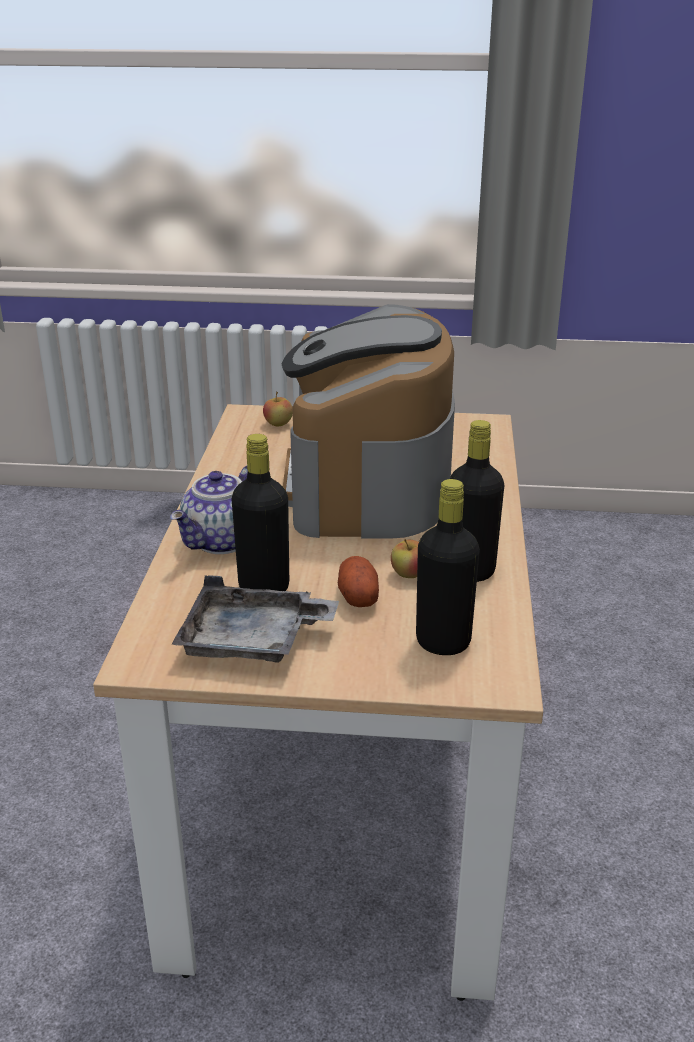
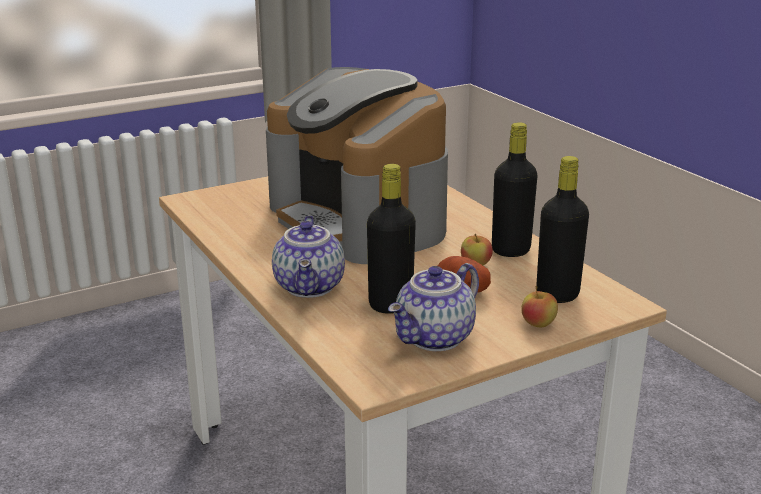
camera: 35 degrees left, 5 degrees down
grey tray [171,575,339,663] -> teapot [388,263,479,351]
apple [263,391,293,427] -> apple moved to [522,286,558,327]

